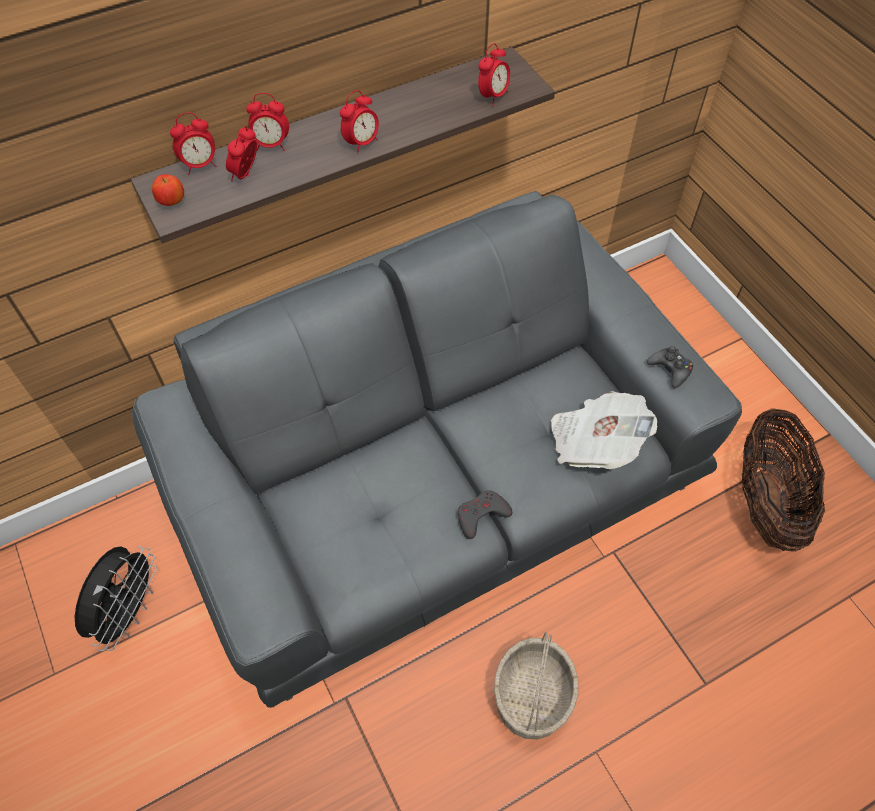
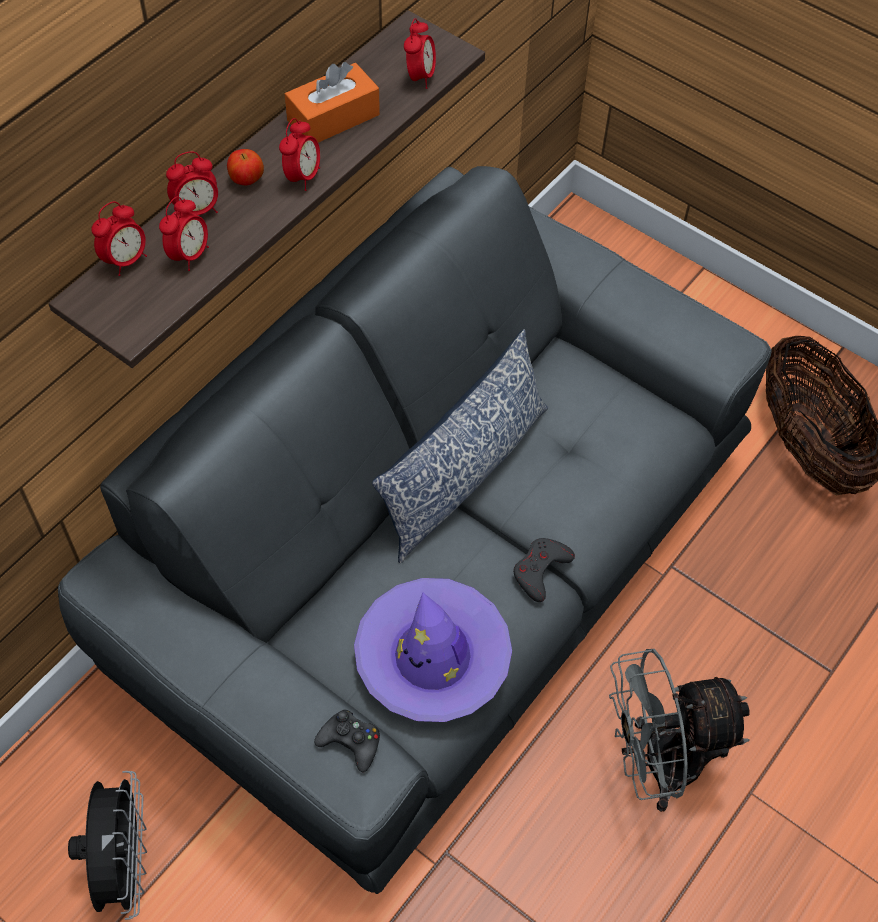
camera: 25 degrees left, 0 degrees up
apple [152,174,184,206] -> apple moved to [227,149,264,185]
alarm clock [226,126,257,181] -> alarm clock turned 150 degrees counterclockwise [159,197,209,271]
basket [494,632,578,740] -> grey fan [609,649,750,812]
newspaper [551,391,657,469] -> none
black game controller [647,346,693,388] -> black game controller moved to [314,710,380,772]
none -> orange tissue box [285,62,380,143]
none -> purple hat [354,578,512,722]
none -> pillow [372,329,548,563]

